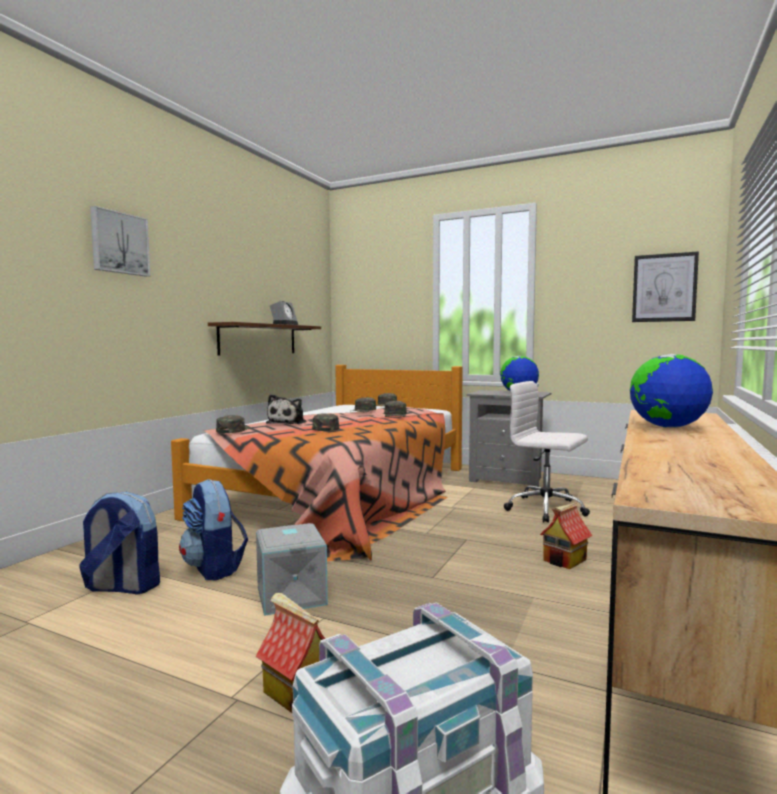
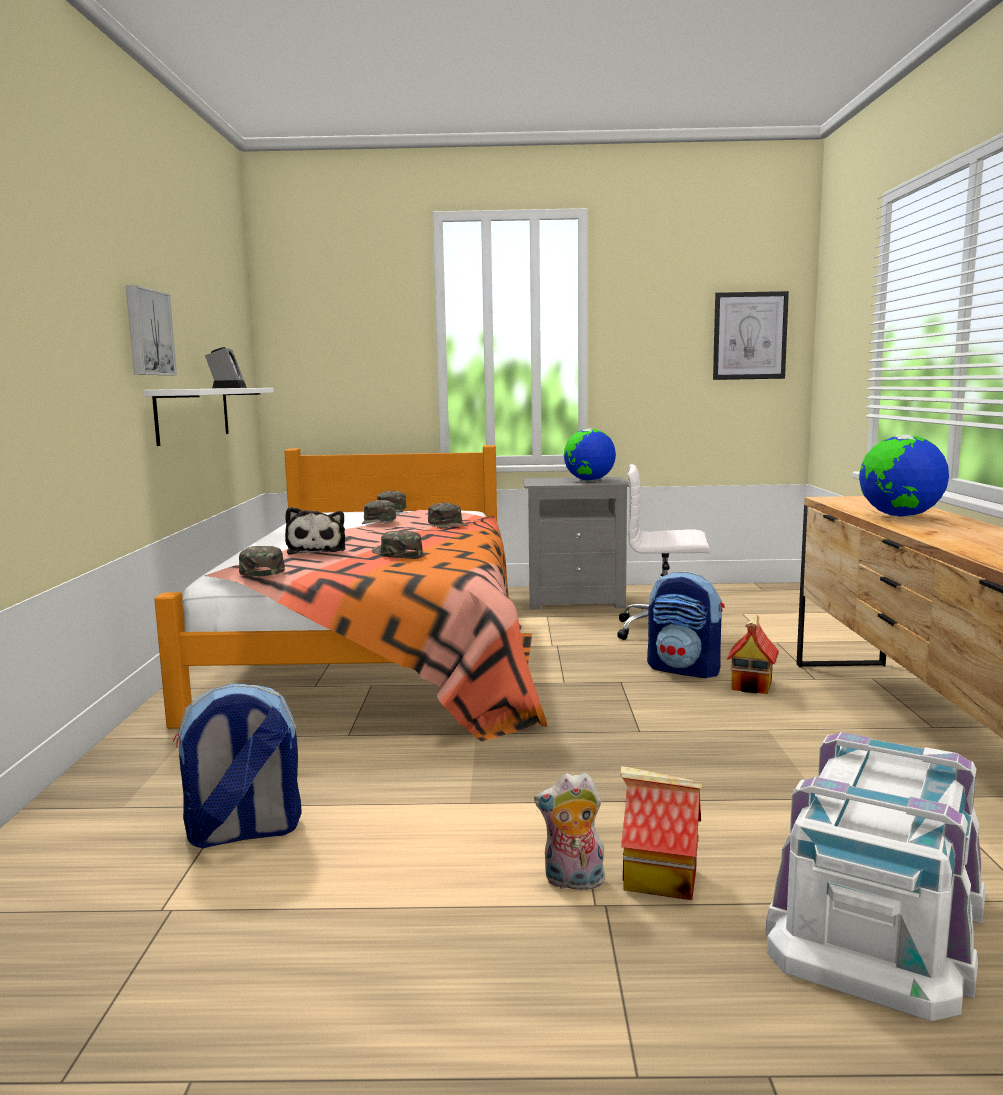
camera: 25 degrees left, 5 degrees up
picture [90,206,150,277] -> picture moved to [126,285,177,375]
backpack [179,479,248,580] -> backpack moved to [647,571,725,679]
brown shelf [208,322,321,355] -> white shelf [143,388,274,446]
grey storage box [256,523,328,616] -> none
none -> plush toy [534,773,605,890]

